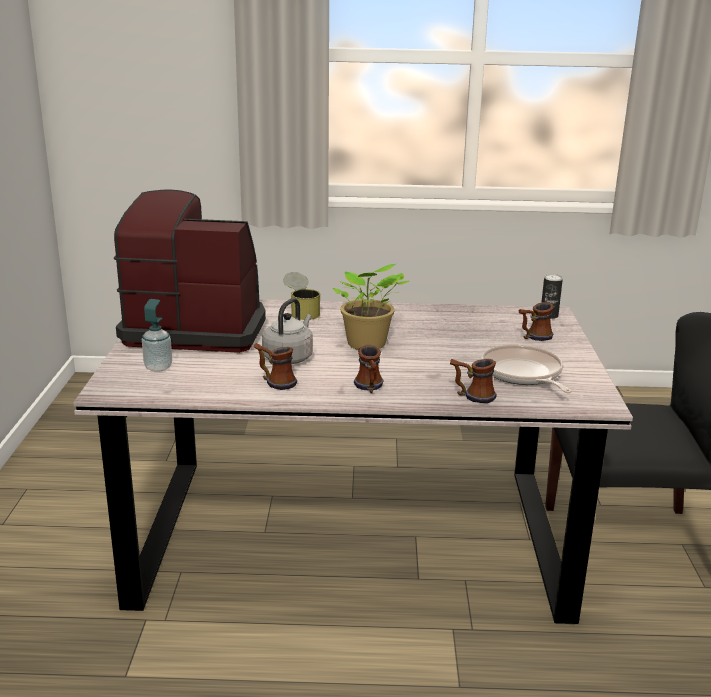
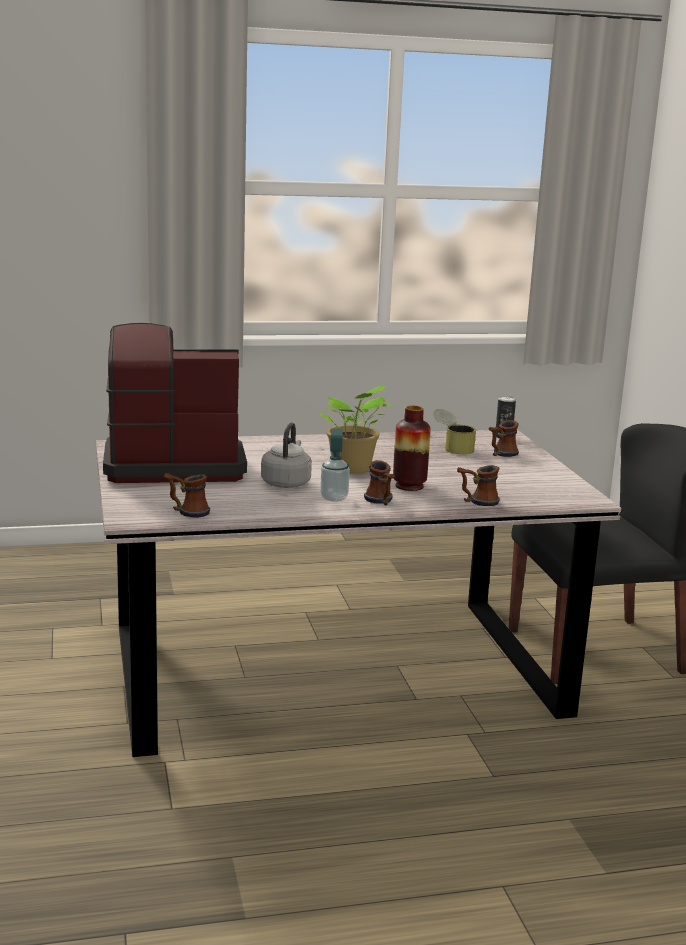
camera: 15 degrees left, 5 degrees down
soap dispenser [142,299,172,372] -> soap dispenser moved to [320,428,350,502]
mug [254,343,297,390] -> mug moved to [164,473,210,518]
can [283,272,320,320] -> can moved to [433,409,476,454]
frying pan [481,345,572,393] -> none
none -> vase [393,406,431,491]

